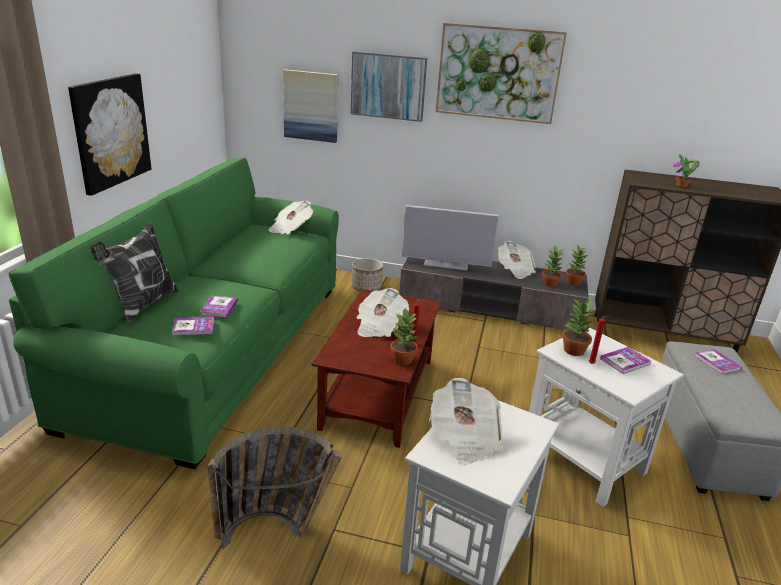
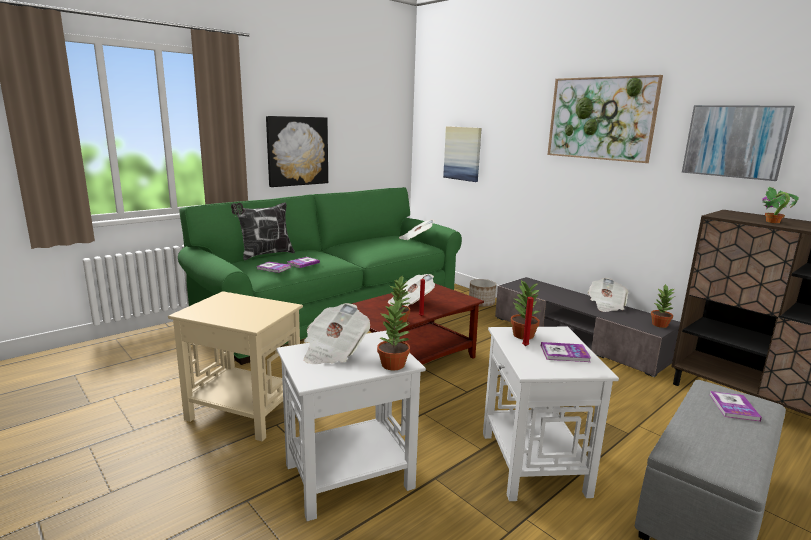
camera: 35 degrees right, 10 degrees down
basket [207,427,342,549] -> beige side table [168,291,303,441]
picture [351,51,427,122] -> picture moved to [682,105,795,181]
television [402,205,499,270] -> none
potted plant [542,246,563,287] -> potted plant moved to [377,300,411,370]

